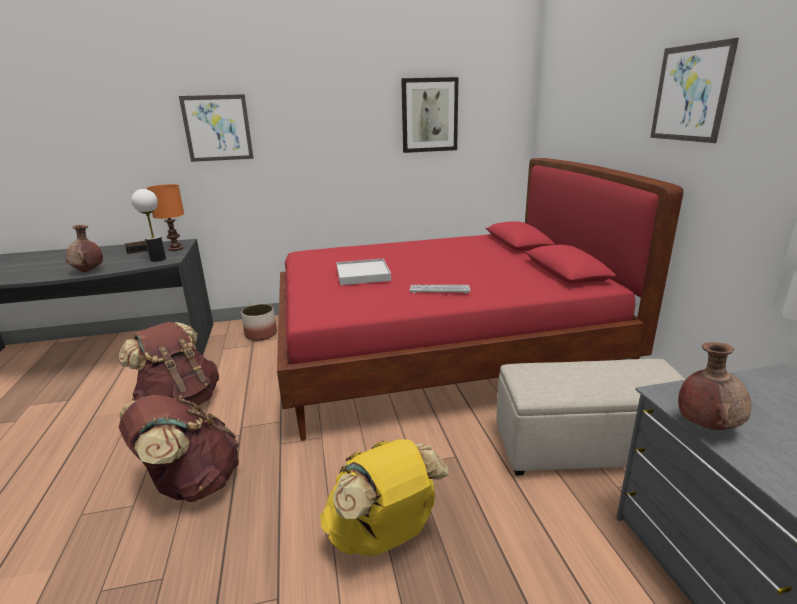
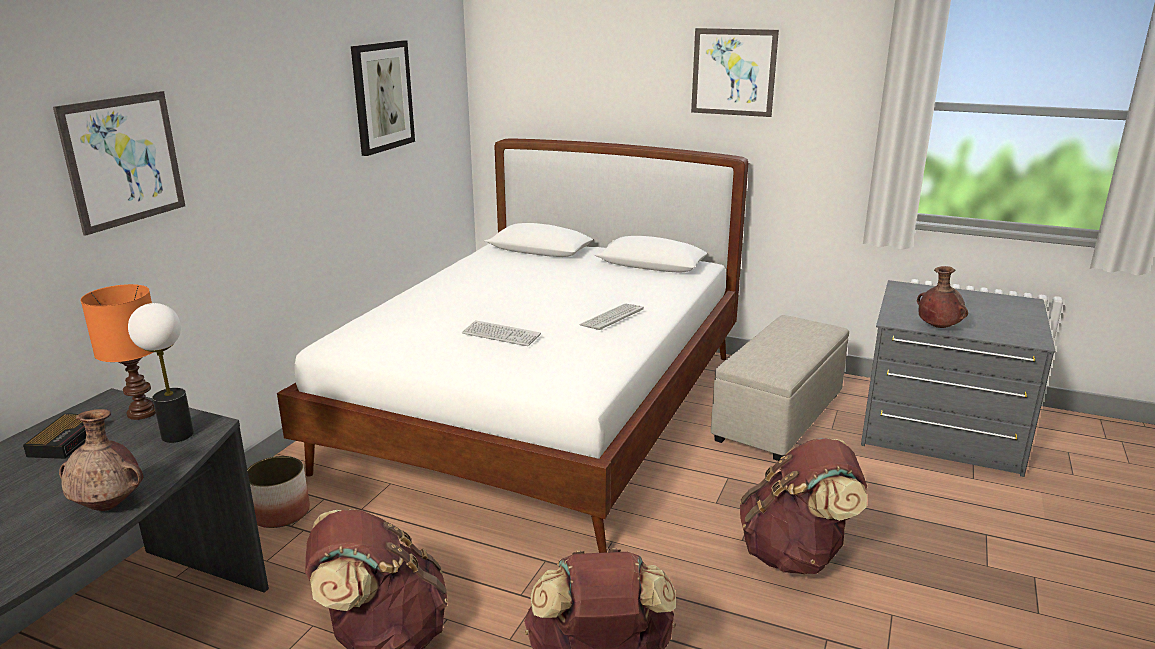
camera: 55 degrees left, 0 degrees up
red bed [277,158,683,441] -> white bed [277,139,748,553]
yellow backpack [320,439,449,556] -> brown backpack [739,438,867,574]
white tray [336,259,391,285] -> keyboard [462,320,541,346]

